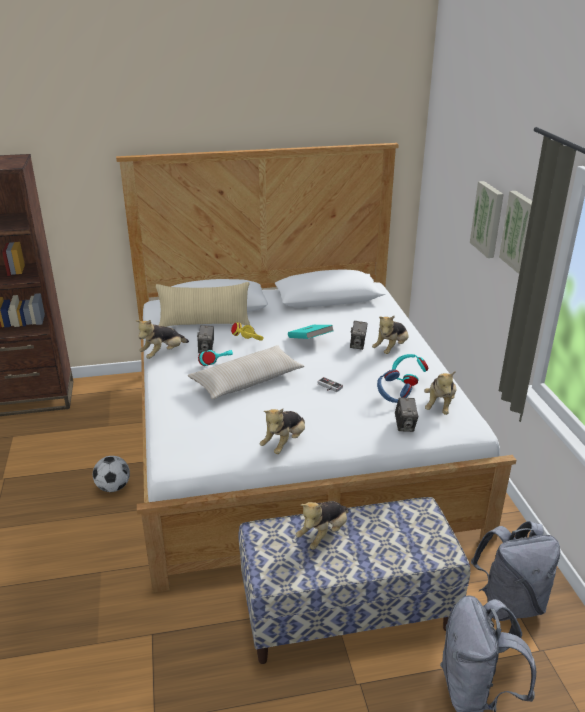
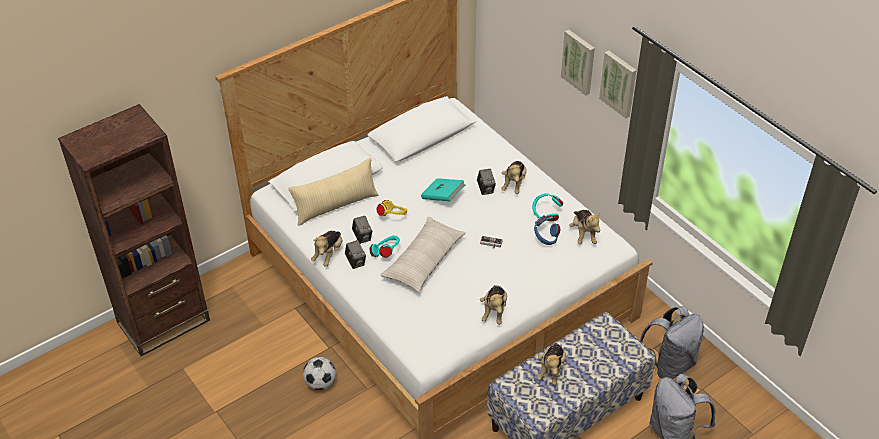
camera: 25 degrees left, 15 degrees up
camera [395,397,418,432] -> camera moved to [345,240,366,269]

